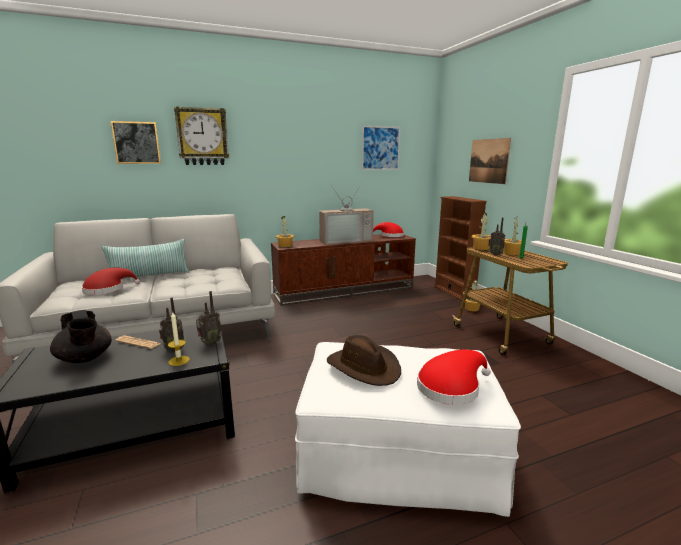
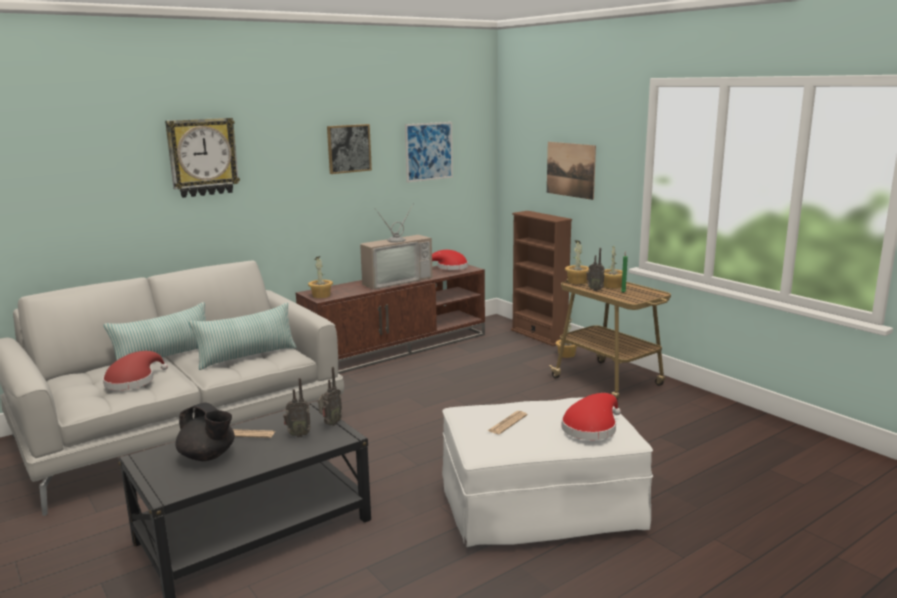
camera: 15 degrees left, 0 degrees up
picture [111,121,161,164] -> picture moved to [327,124,372,174]
candle [168,311,190,366] -> none
brown hat [327,335,401,386] -> newspaper [487,411,527,434]
none -> pillow [189,303,297,370]

